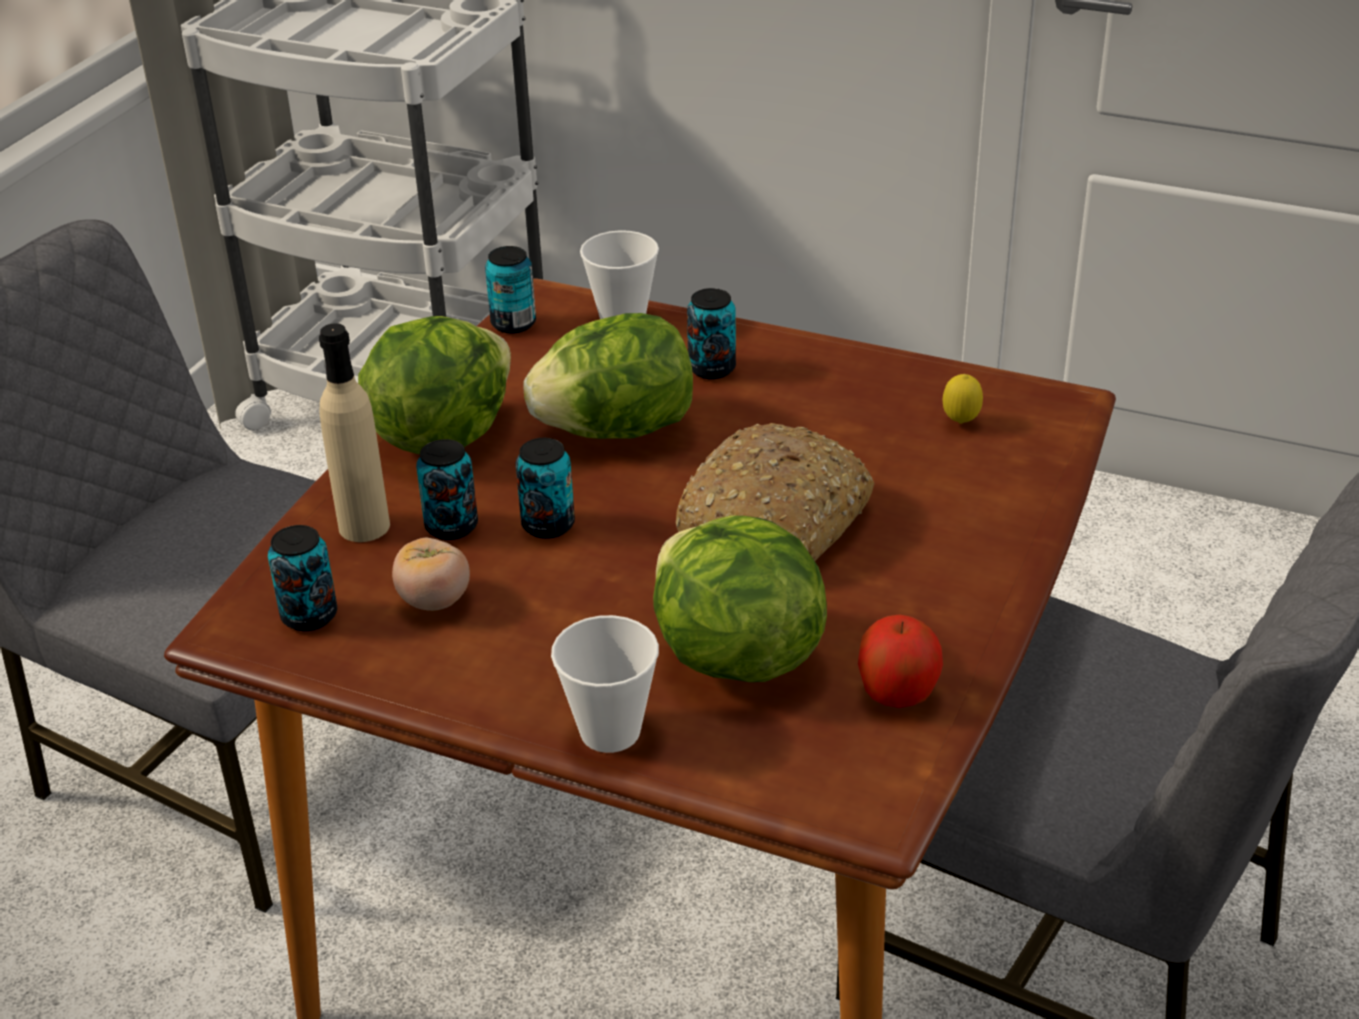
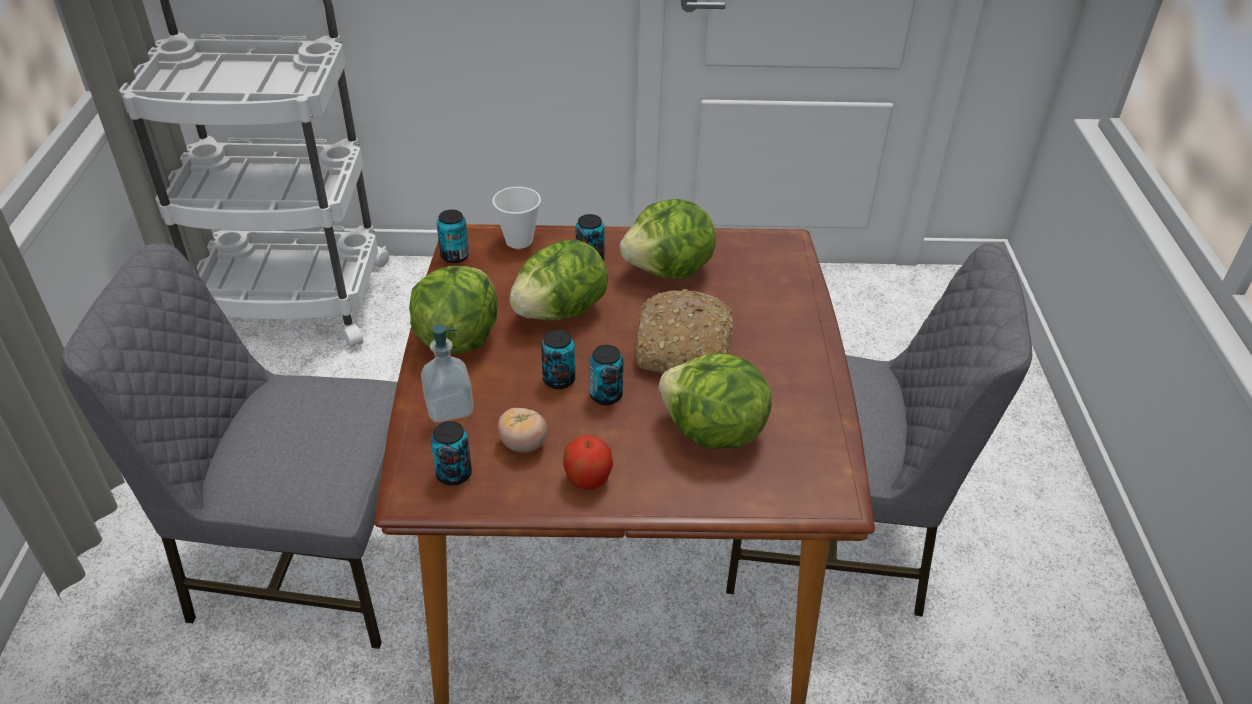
camera: 25 degrees left, 5 degrees up
beige bottle [319,323,390,542] -> soap dispenser [421,324,474,422]
can [416,439,478,540] -> can moved to [589,345,623,405]
cup [551,615,659,753] -> none
apple [858,614,943,708] -> apple moved to [563,435,613,490]
lemon [943,374,983,424] -> none
none -> lettuce [620,199,716,278]

